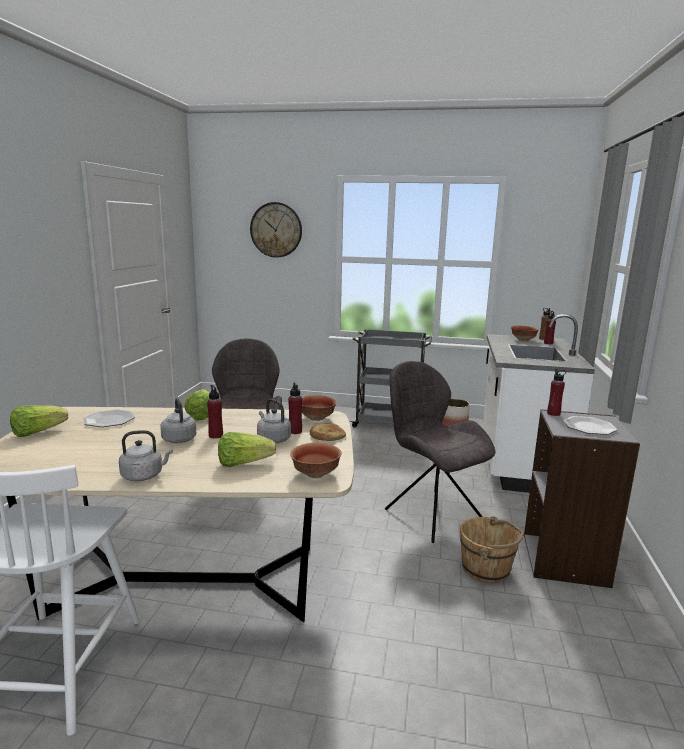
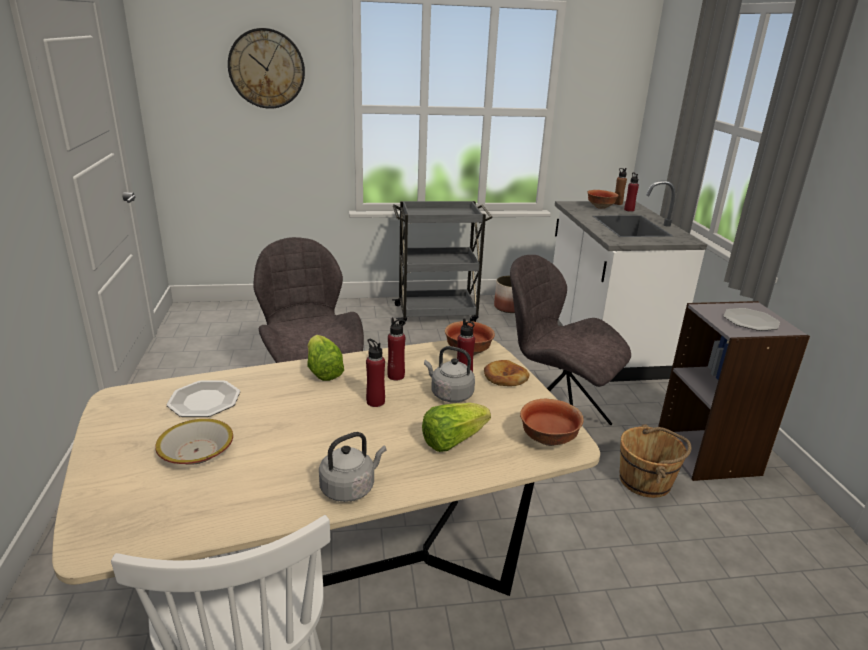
camera: 20 degrees left, 10 degrees up
lettuce [10,405,68,437] -> none
grey kettle [160,398,196,443] -> none
red bottle [547,369,567,416] -> red bottle moved to [387,318,406,380]
none -> bowl [155,419,233,465]

